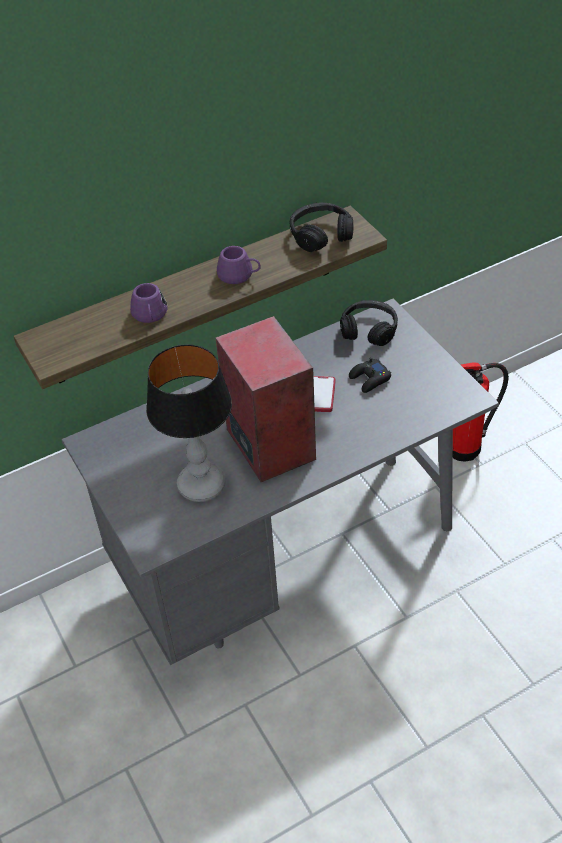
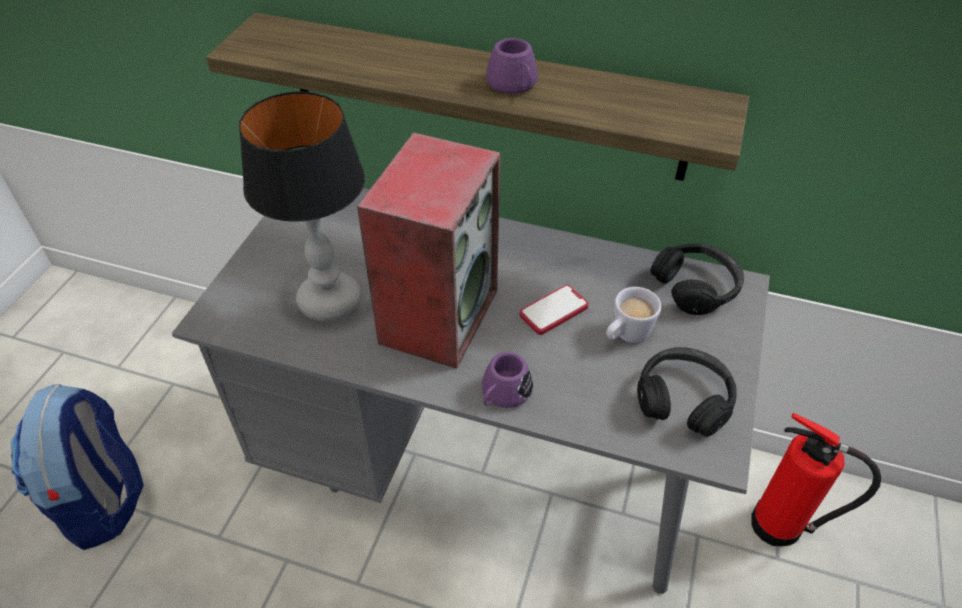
camera: 45 degrees right, 0 degrees up
purple mug [130,283,167,323] -> purple mug moved to [482,352,533,408]
black headphones [290,203,353,252] -> black headphones moved to [637,347,737,437]
black game controller [349,358,391,393] -> white mug [606,287,661,343]
none -> backpack [11,383,144,550]

